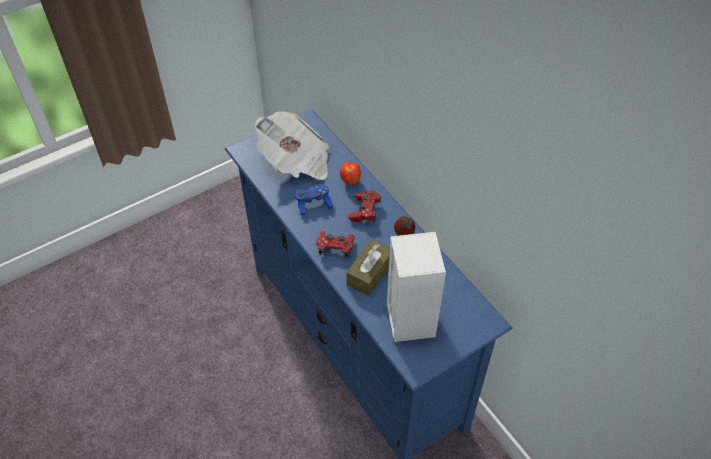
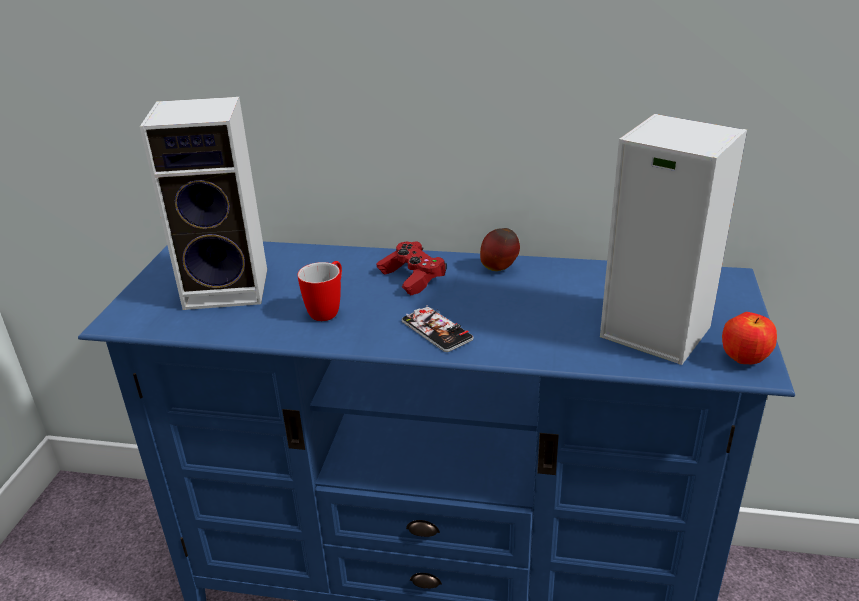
camera: 45 degrees left, 20 degrees down
newspaper [255,112,329,180] -> speaker [140,97,267,310]
blue game controller [295,184,333,215] -> mug [297,261,342,321]
red game controller [316,231,355,258] -> phone [402,305,474,352]
apple [340,162,361,185] -> apple moved to [722,312,777,364]
brown tissue box [346,239,390,296] -> none

